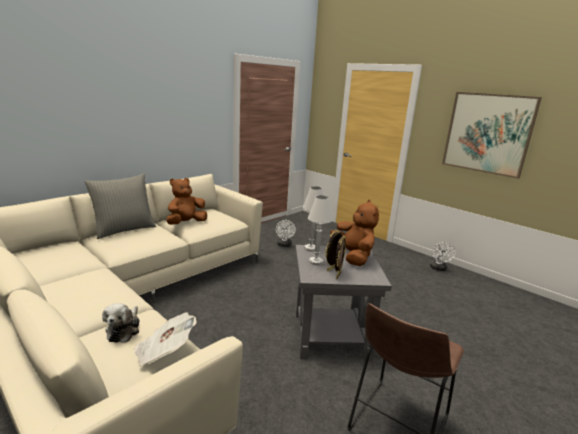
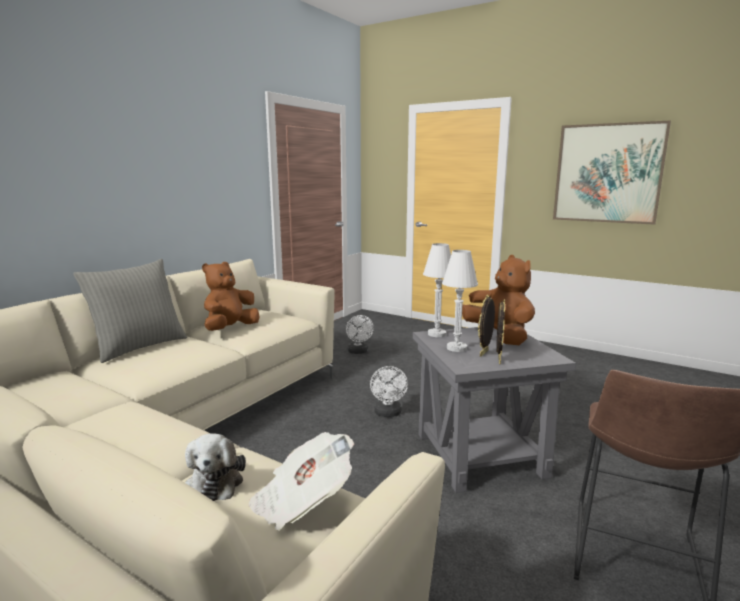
camera: 10 degrees left, 5 degrees down
white fan [430,242,456,271] -> white fan moved to [370,366,408,417]

